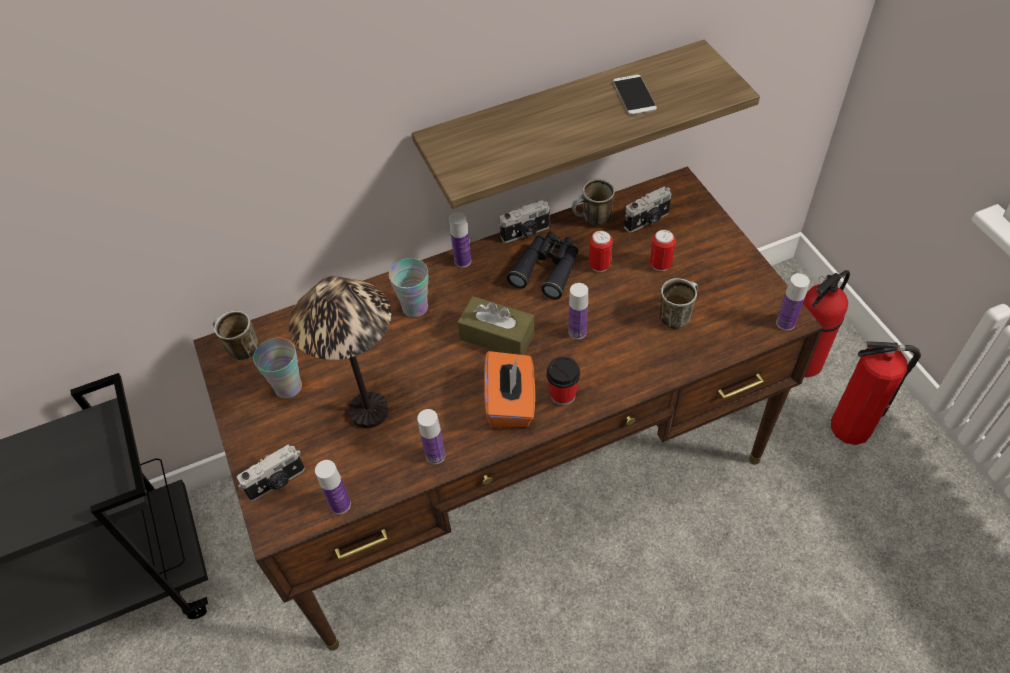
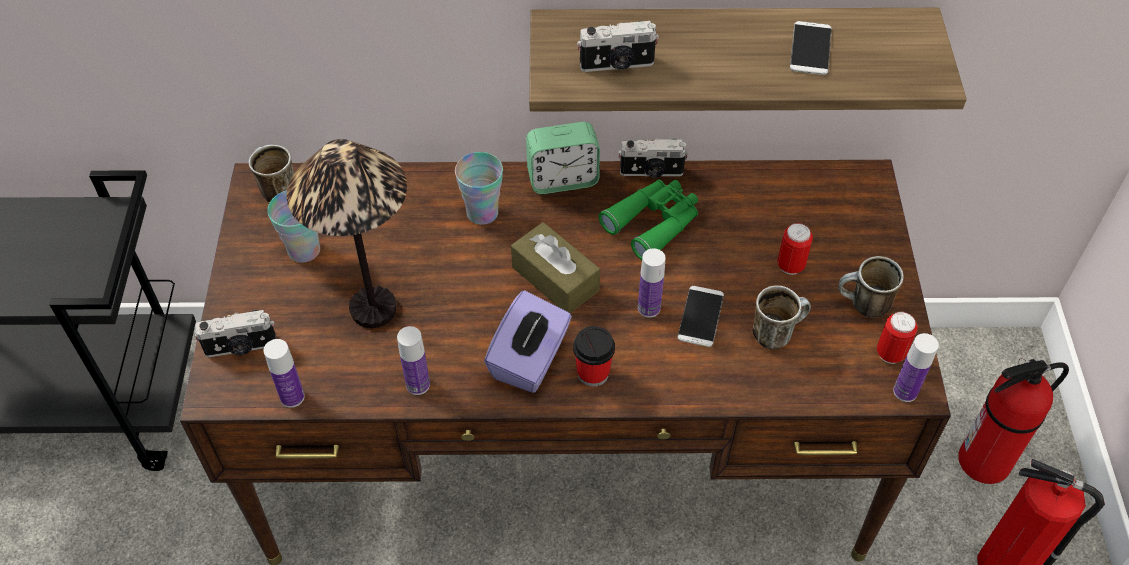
camera: 20 degrees right, 0 degrees up
bottle [449,212,471,268] -> alarm clock [526,122,600,194]
orange tissue box [484,351,535,428] -> purple tissue box [484,290,572,393]
black binoculars [507,231,578,300] -> green binoculars [598,179,698,260]
mug [572,179,615,226] -> mug moved to [839,256,904,318]
can [589,230,613,272] -> can moved to [877,312,918,364]
camera [624,186,672,233] -> camera moved to [577,21,659,72]
none -> phone [678,286,724,347]

